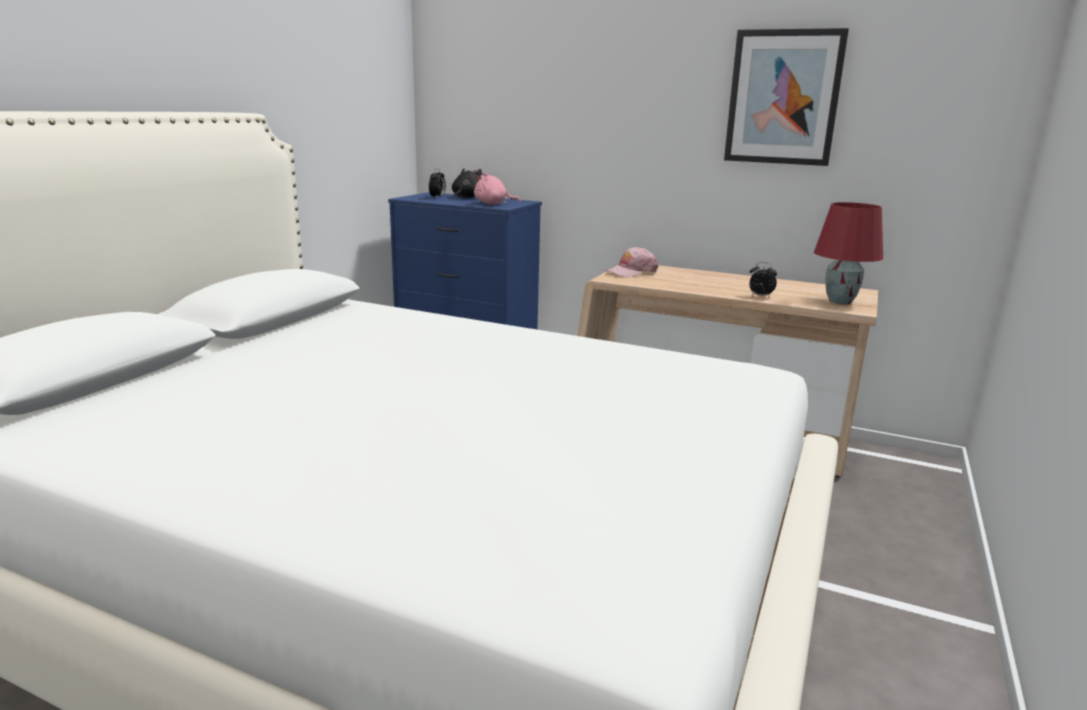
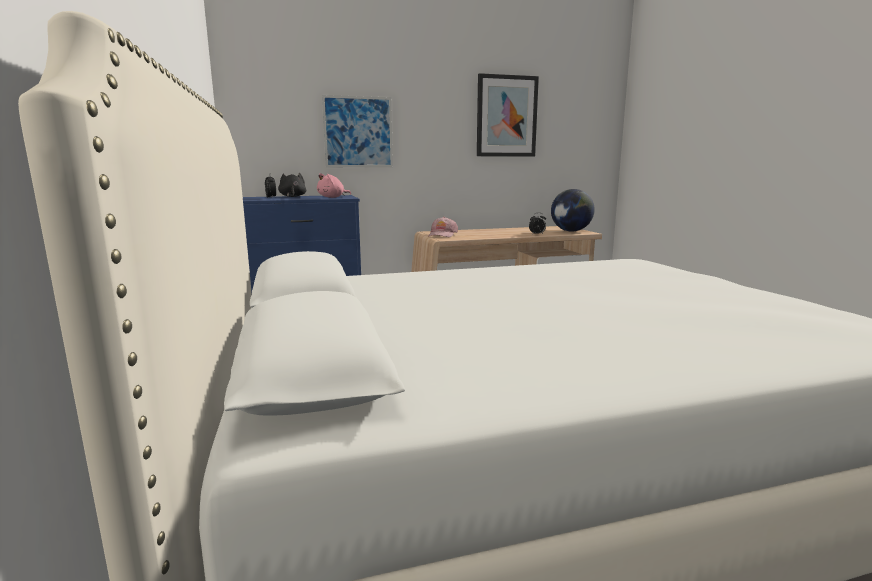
camera: 40 degrees left, 5 degrees down
red table lamp [814,202,883,305] -> globe [551,189,595,232]
none -> picture [322,95,393,167]

